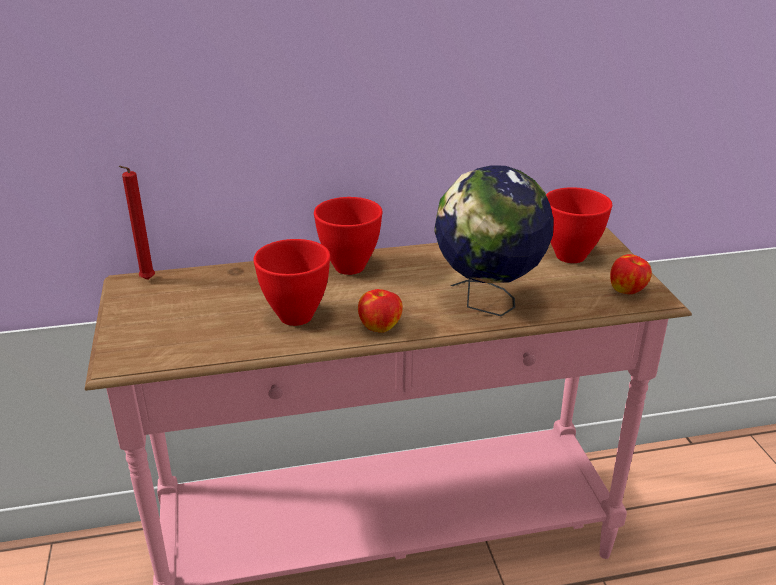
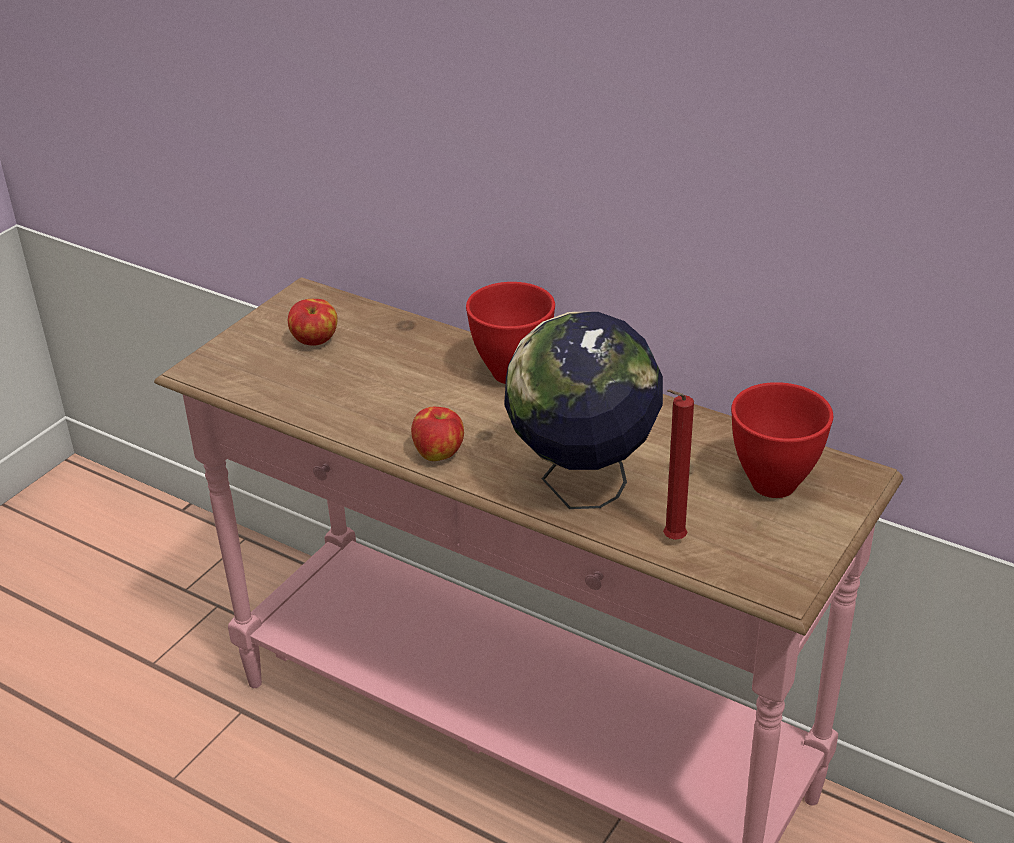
camera: 45 degrees right, 5 degrees up
red candle [119,166,155,280] -> red candle moved to [663,390,694,540]
red bowl [253,239,330,326] -> none
apple [610,254,652,294] -> apple moved to [288,299,337,346]

